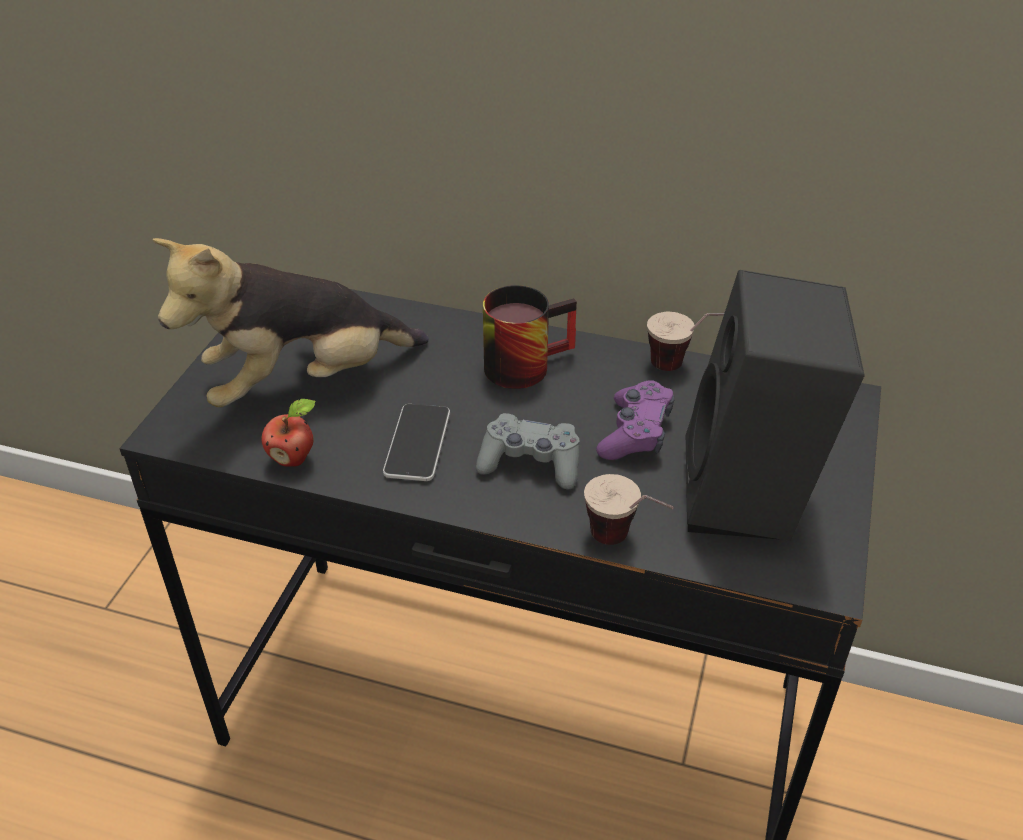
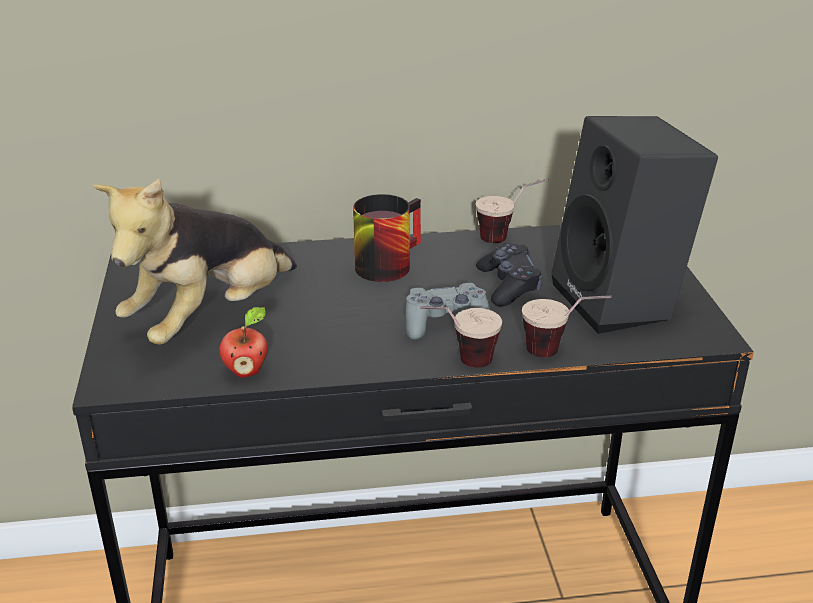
camera: 25 degrees left, 10 degrees down
phone [383,404,450,481] -> none
purple game controller [596,380,675,460] -> black game controller [476,243,542,307]
none -> cup [420,306,502,368]

